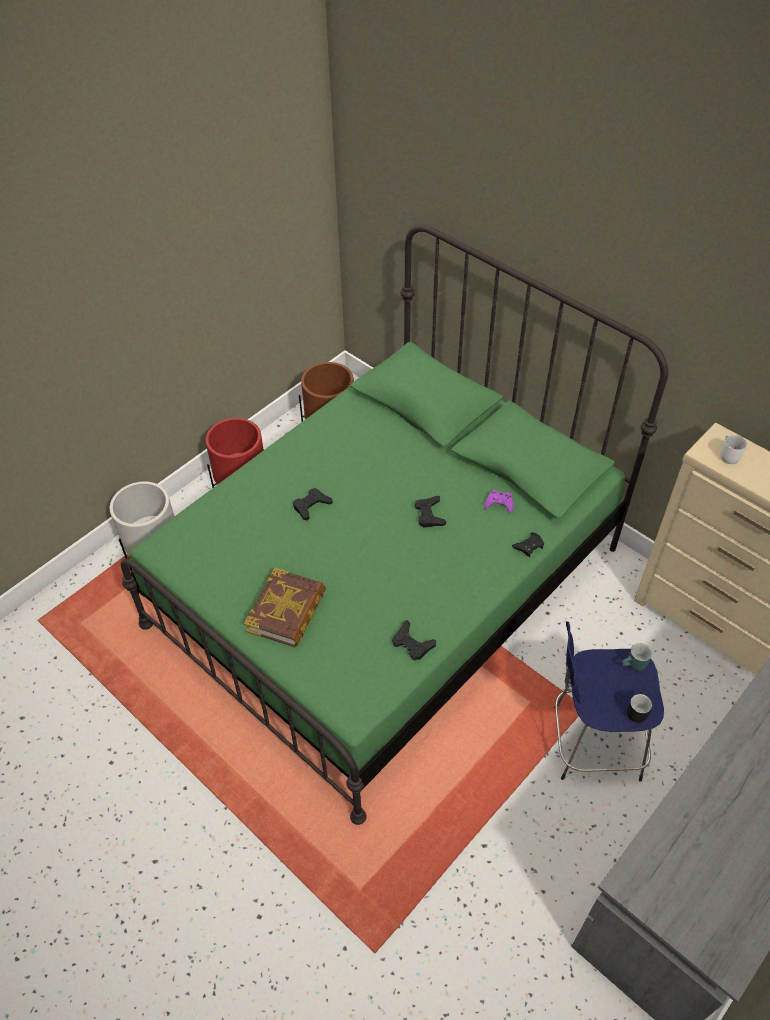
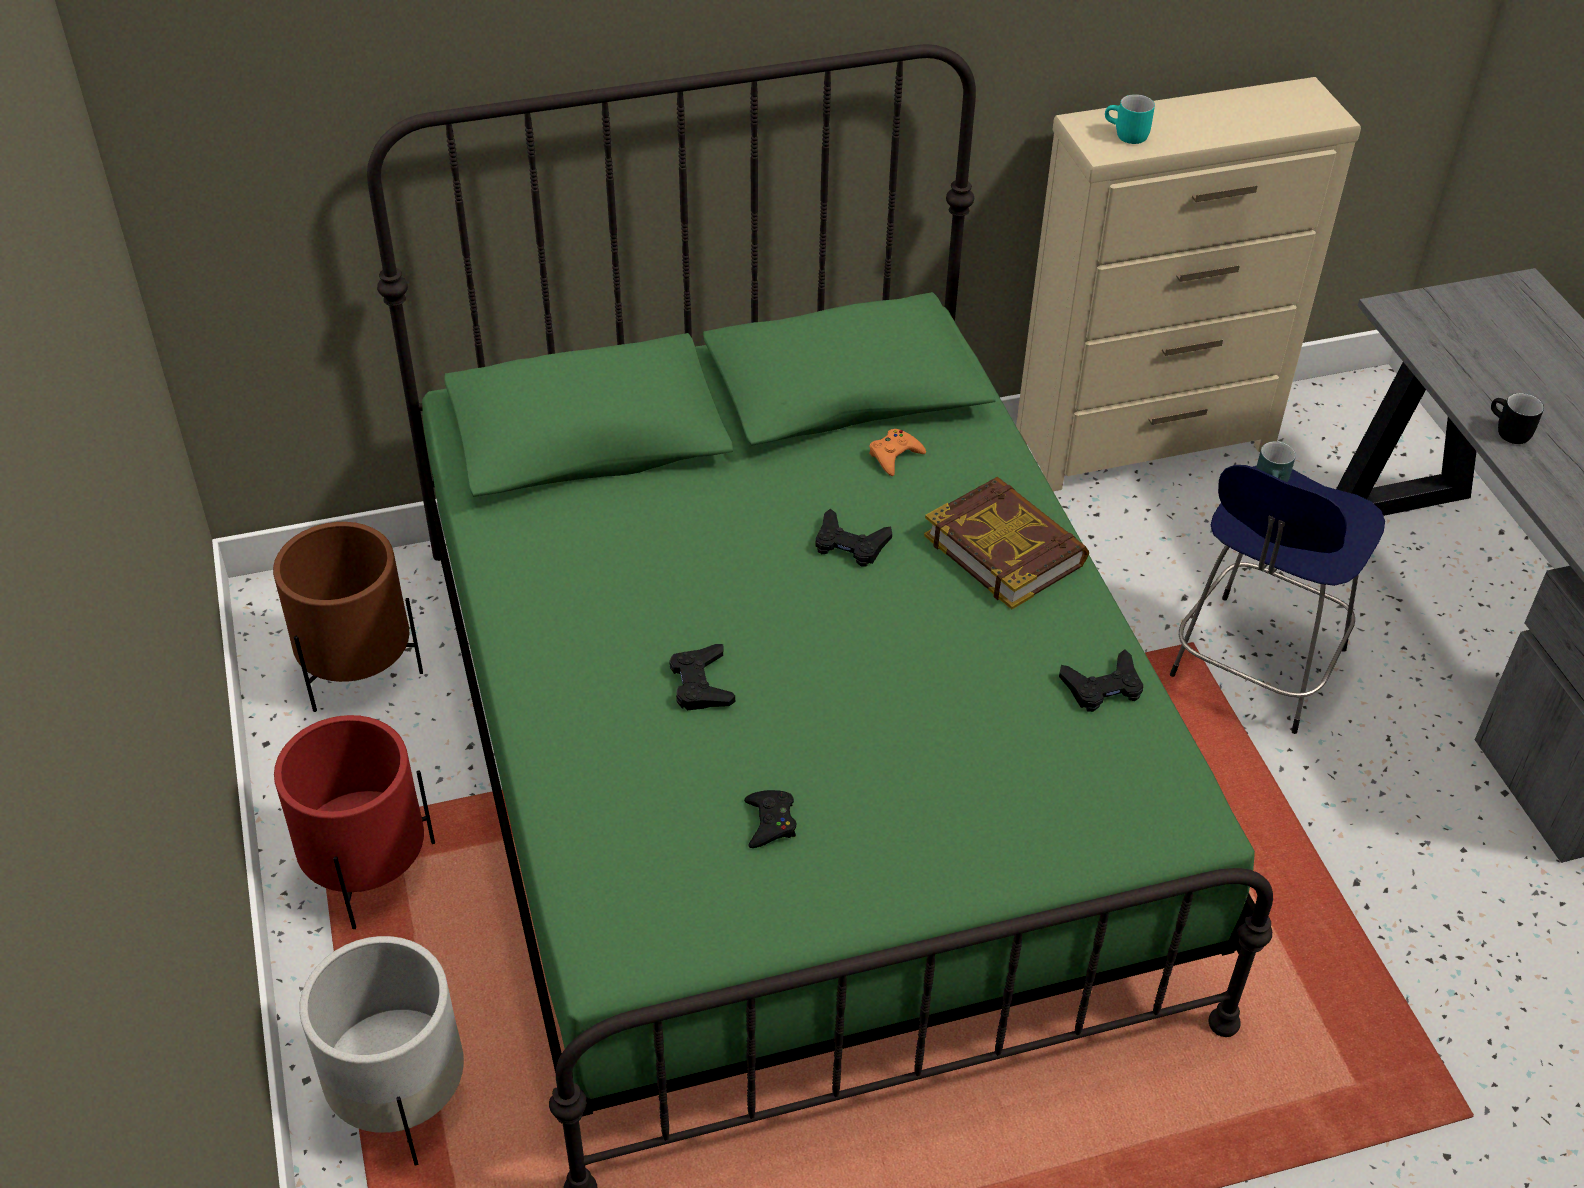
camera: 60 degrees left, 5 degrees down
book [244,568,326,647] -> book moved to [924,477,1089,610]
purple game controller [484,490,513,513] -> orange game controller [869,429,926,476]
black game controller [512,532,544,557] -> black game controller moved to [744,790,796,848]
black mug [627,691,652,723] -> black mug moved to [1491,393,1544,444]
white mug [720,434,747,464] -> turquoise mug [1105,94,1155,144]

